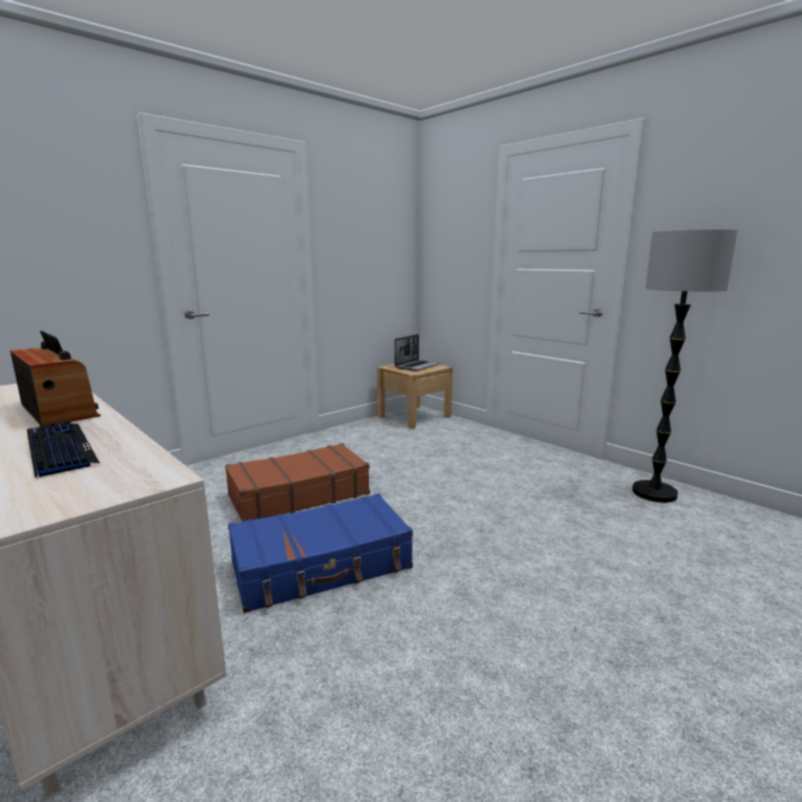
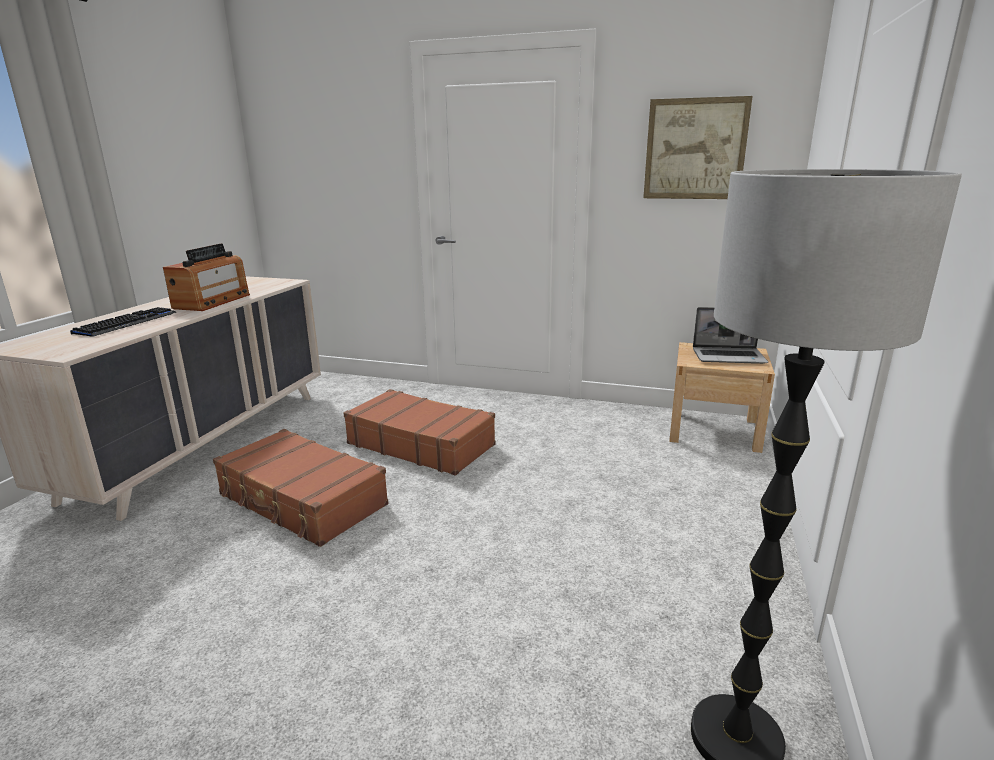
camera: 60 degrees right, 5 degrees up
blue suitcase [228,493,413,613] -> brown suitcase [213,429,389,547]
none -> picture [643,96,753,199]

